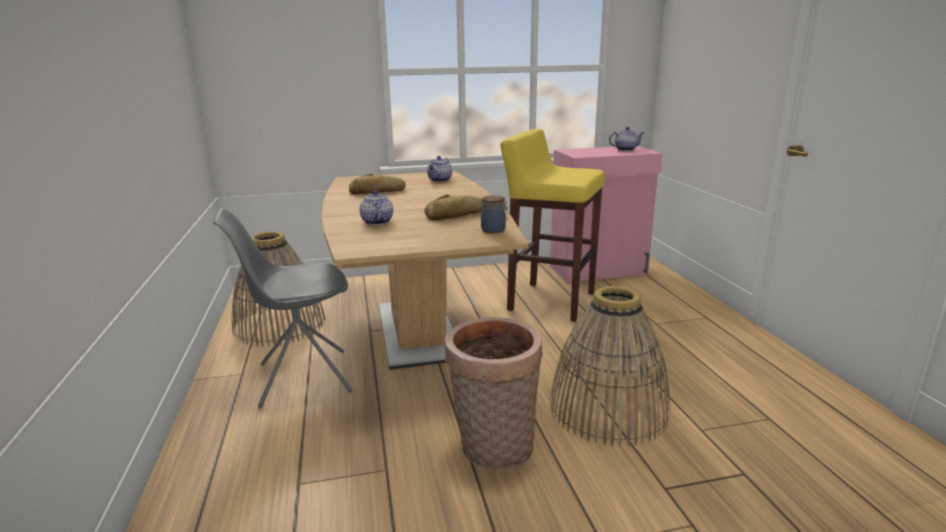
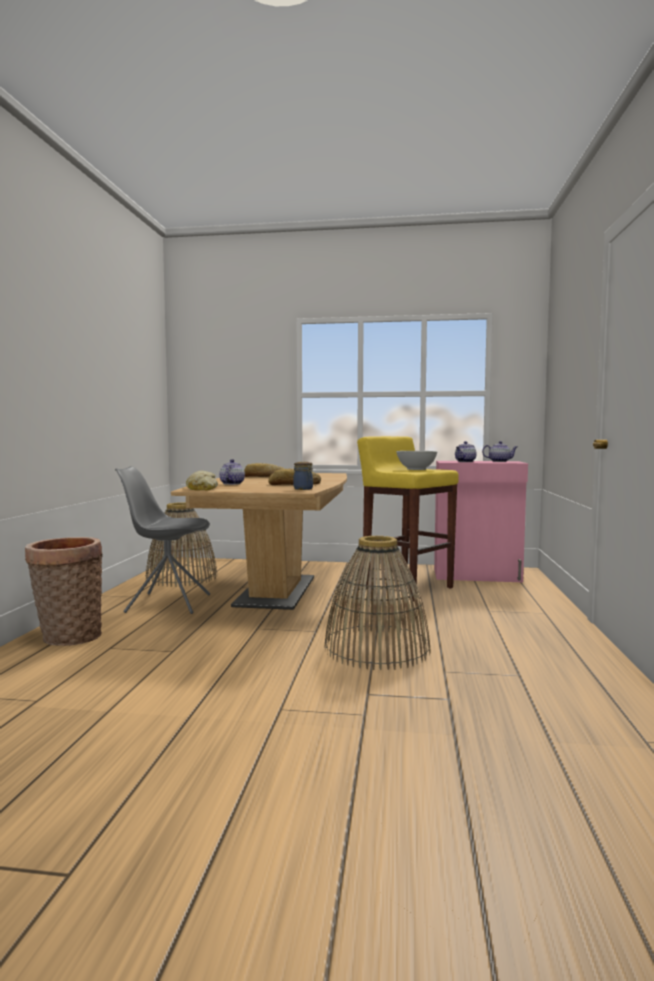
camera: 20 degrees right, 15 degrees down
teapot [427,156,452,182] -> teapot moved to [455,441,477,462]
basket [445,317,543,470] -> basket moved to [25,537,102,646]
none -> bread [186,470,218,490]
none -> white bowl [396,451,437,470]

